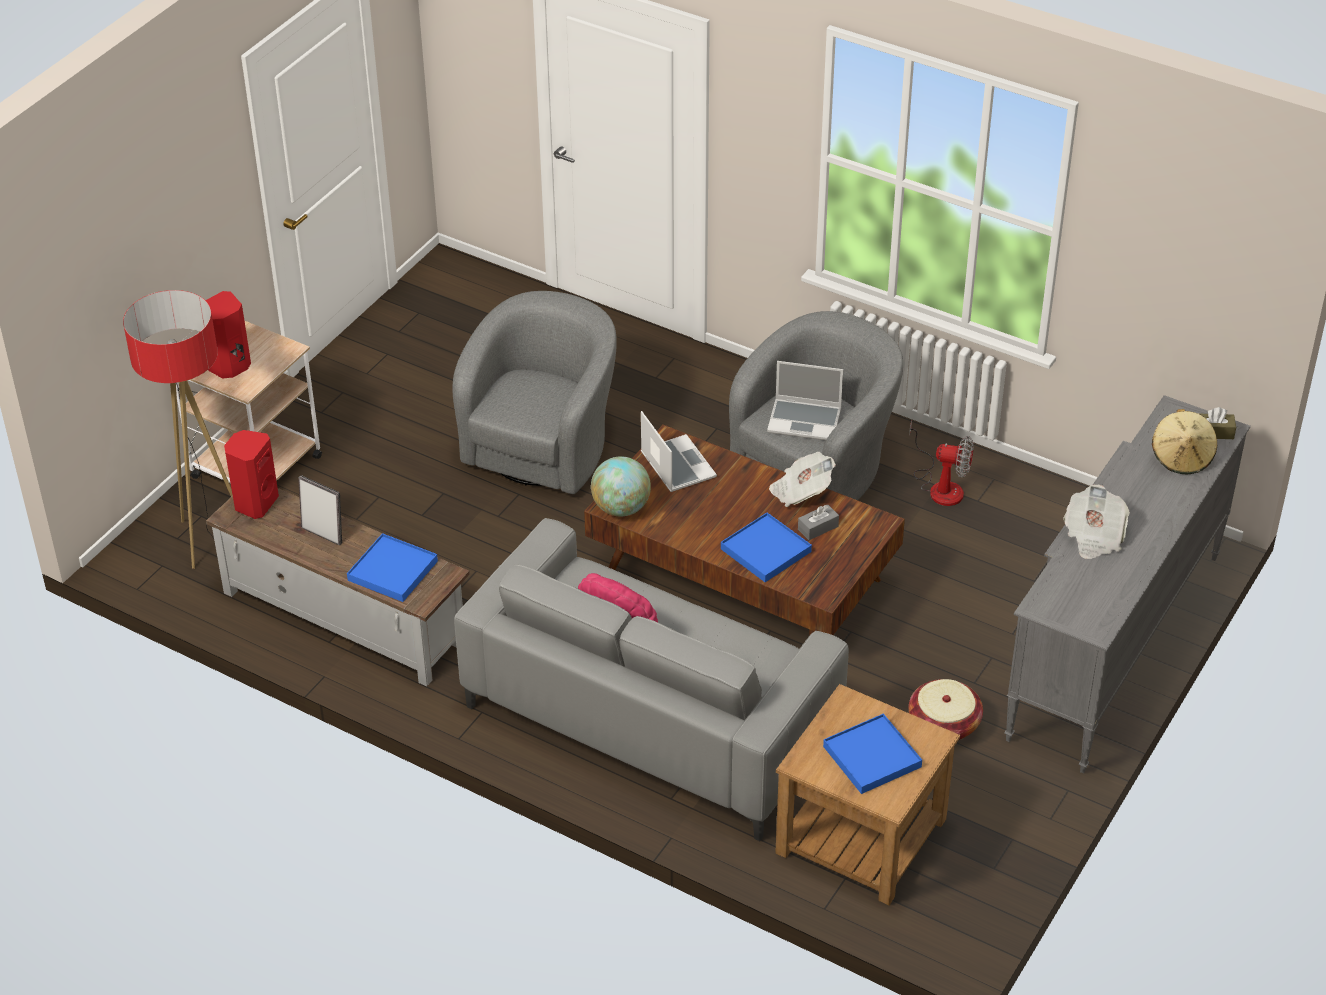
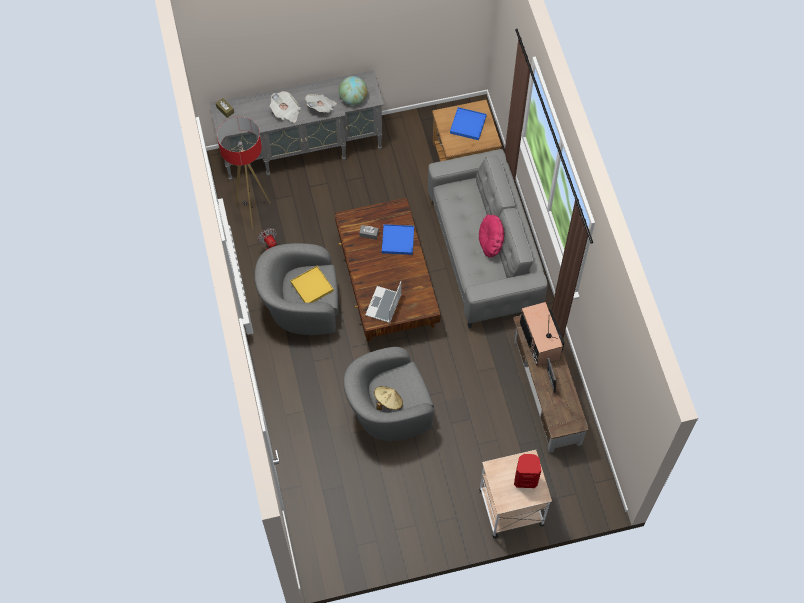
camera: 135 degrees left, 20 degrees up
floor lamp [123,290,233,569] -> floor lamp moved to [217,117,271,229]
red speaker [224,430,279,519] -> none
blue tray [347,533,438,602] -> television [520,302,564,366]
globe [591,456,651,516] -> globe moved to [339,76,367,105]
laptop [767,361,843,440] -> yellow tray [290,266,334,303]
newspaper [769,452,836,507] -> newspaper moved to [270,91,301,123]
basket [909,679,983,740] -> none
beige hat [1152,409,1217,474] -> beige hat moved to [374,386,403,410]

